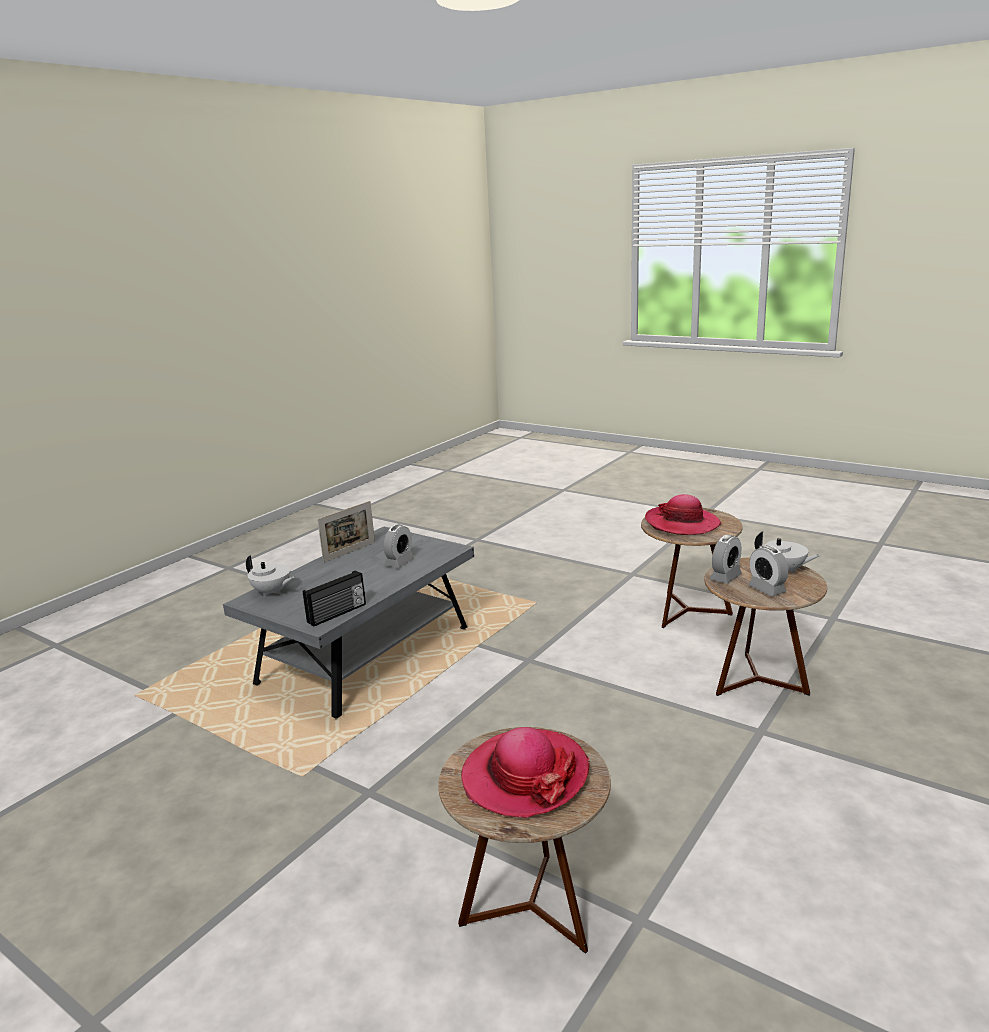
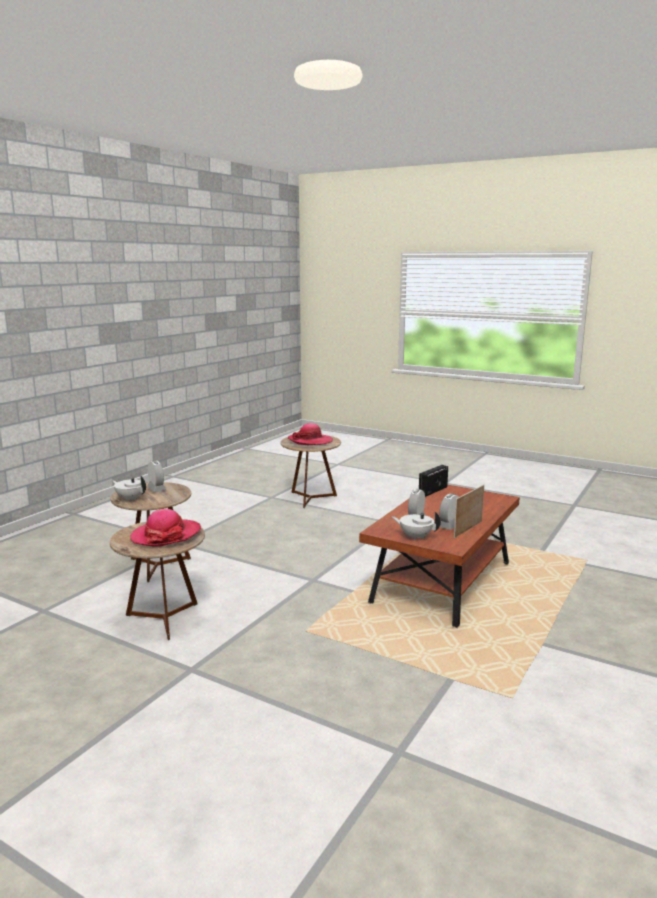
camera: 175 degrees right, 5 degrees down
grey coffee table [223,527,474,719] -> brown coffee table [359,485,520,628]
white teapot [246,555,295,597] -> white teapot moved to [392,511,441,540]
alarm clock [710,535,742,584] -> alarm clock moved to [439,493,459,530]

